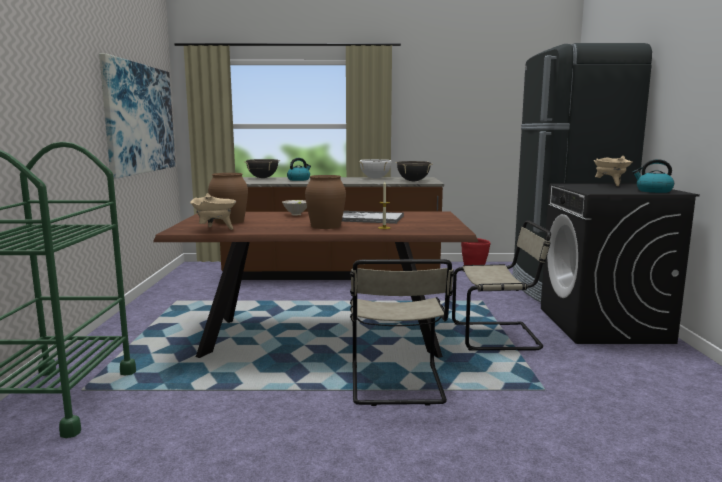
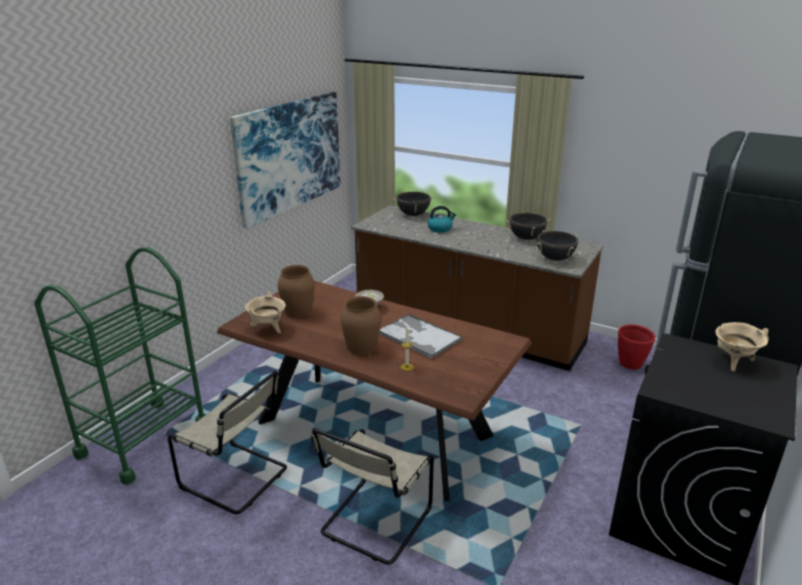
camera: 30 degrees right, 15 degrees up
white cooking pot [359,159,392,178] -> black cooking pot [505,212,551,240]
beige chair [452,220,551,351] -> beige chair moved to [168,371,287,514]
kettle [632,159,674,193] -> none

